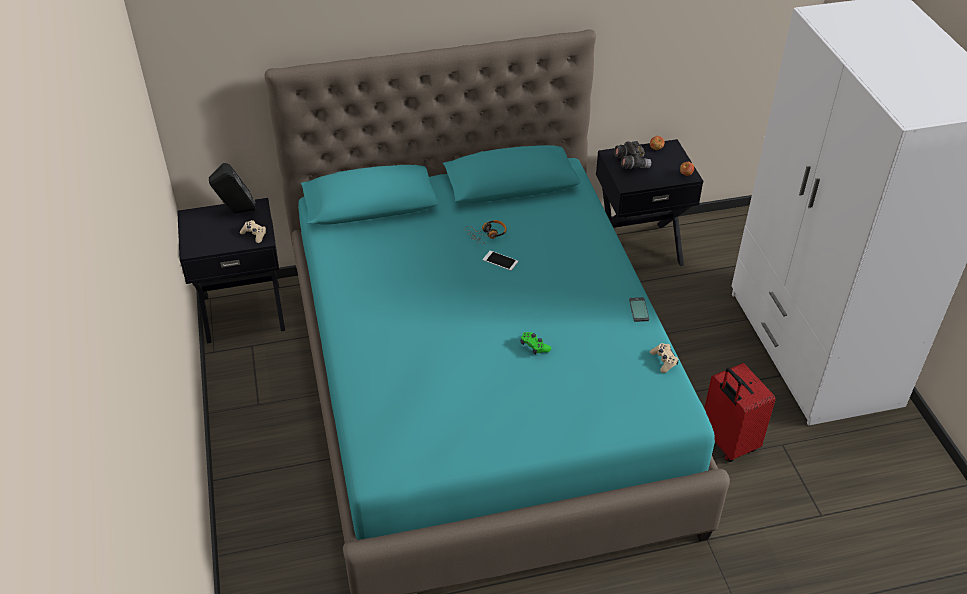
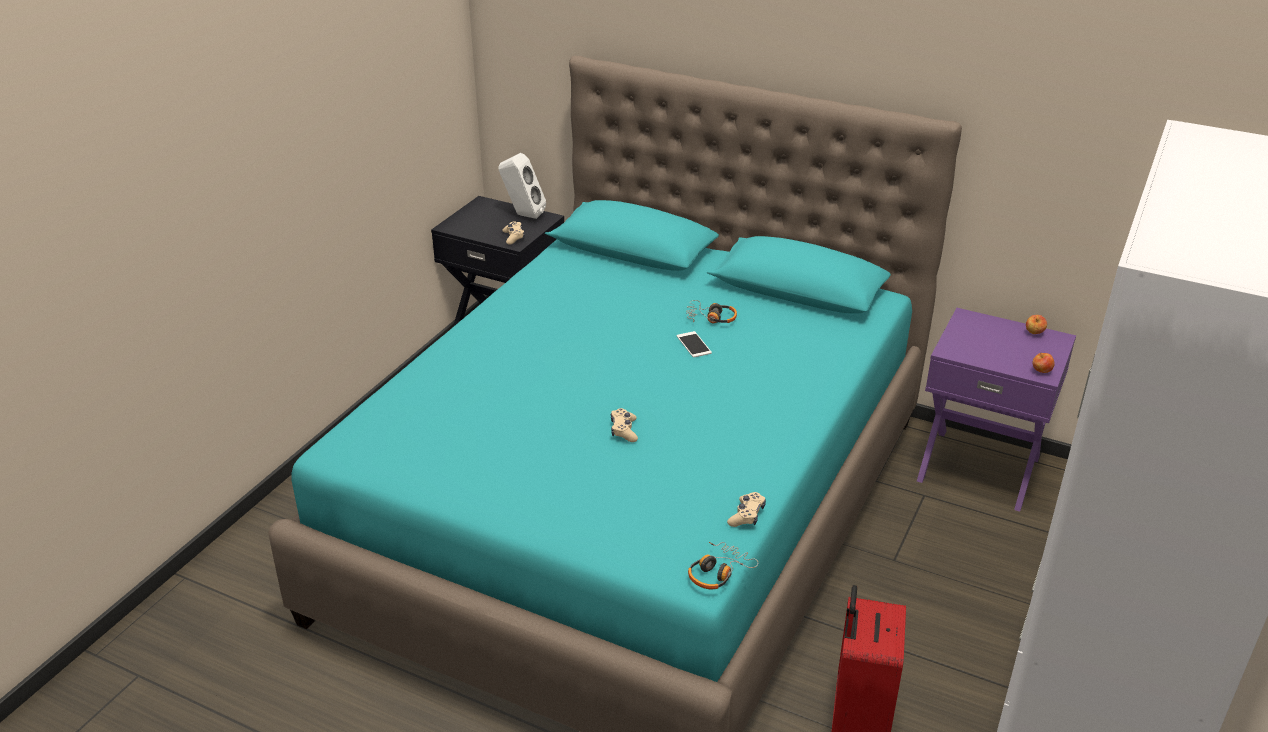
camera: 40 degrees right, 10 degrees down
black speaker [209,163,256,214] -> white speaker [498,153,546,219]
green game controller [520,332,551,355] -> beige game controller [611,408,638,442]
black nightstand [596,139,703,266] -> purple nightstand [917,308,1076,511]
grey binoculars [614,141,651,169] -> none
phone [629,297,649,322] -> none
none -> headphones [688,542,758,589]

